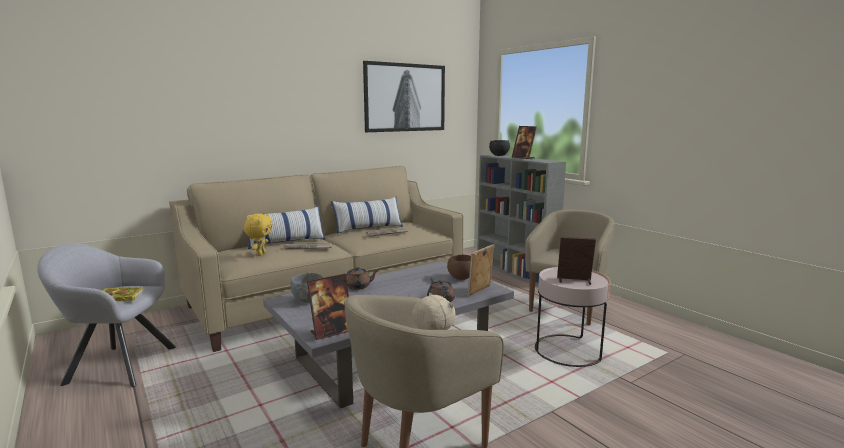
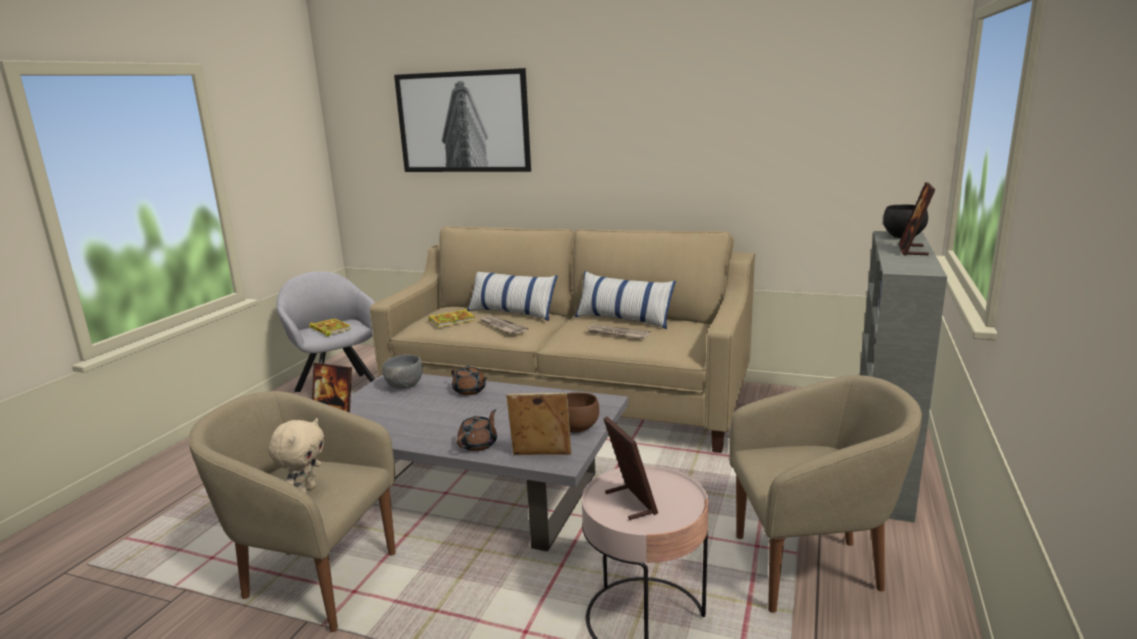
camera: 55 degrees right, 5 degrees up
yellow plush toy [244,214,273,256] -> book [429,308,475,327]
picture [363,61,445,132] -> picture moved to [394,68,531,172]

